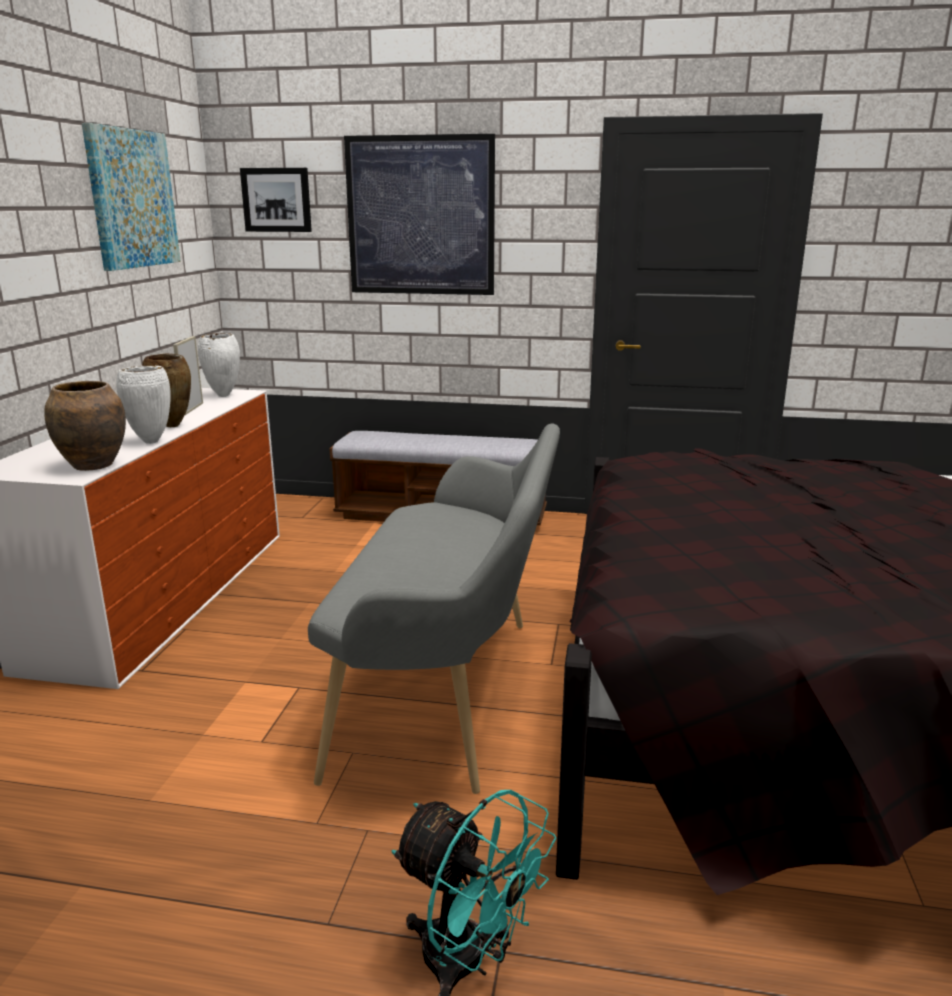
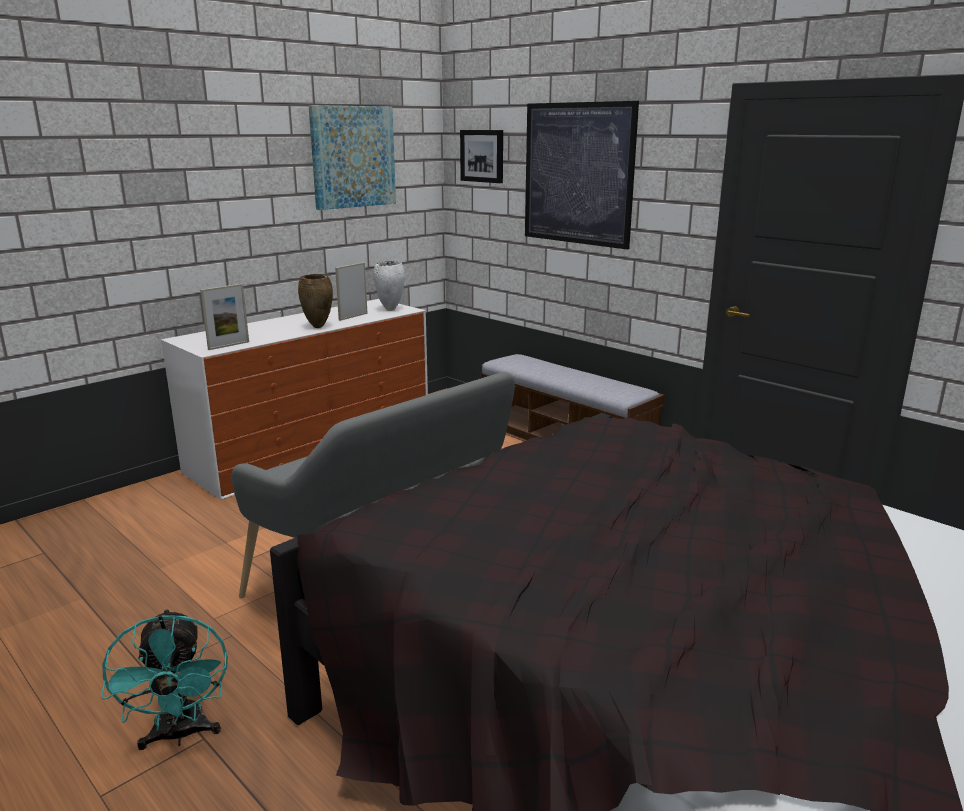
camera: 35 degrees right, 0 degrees up
brown vase [45,381,126,471] -> picture frame [200,284,249,350]
white vase [116,365,171,444] -> none

